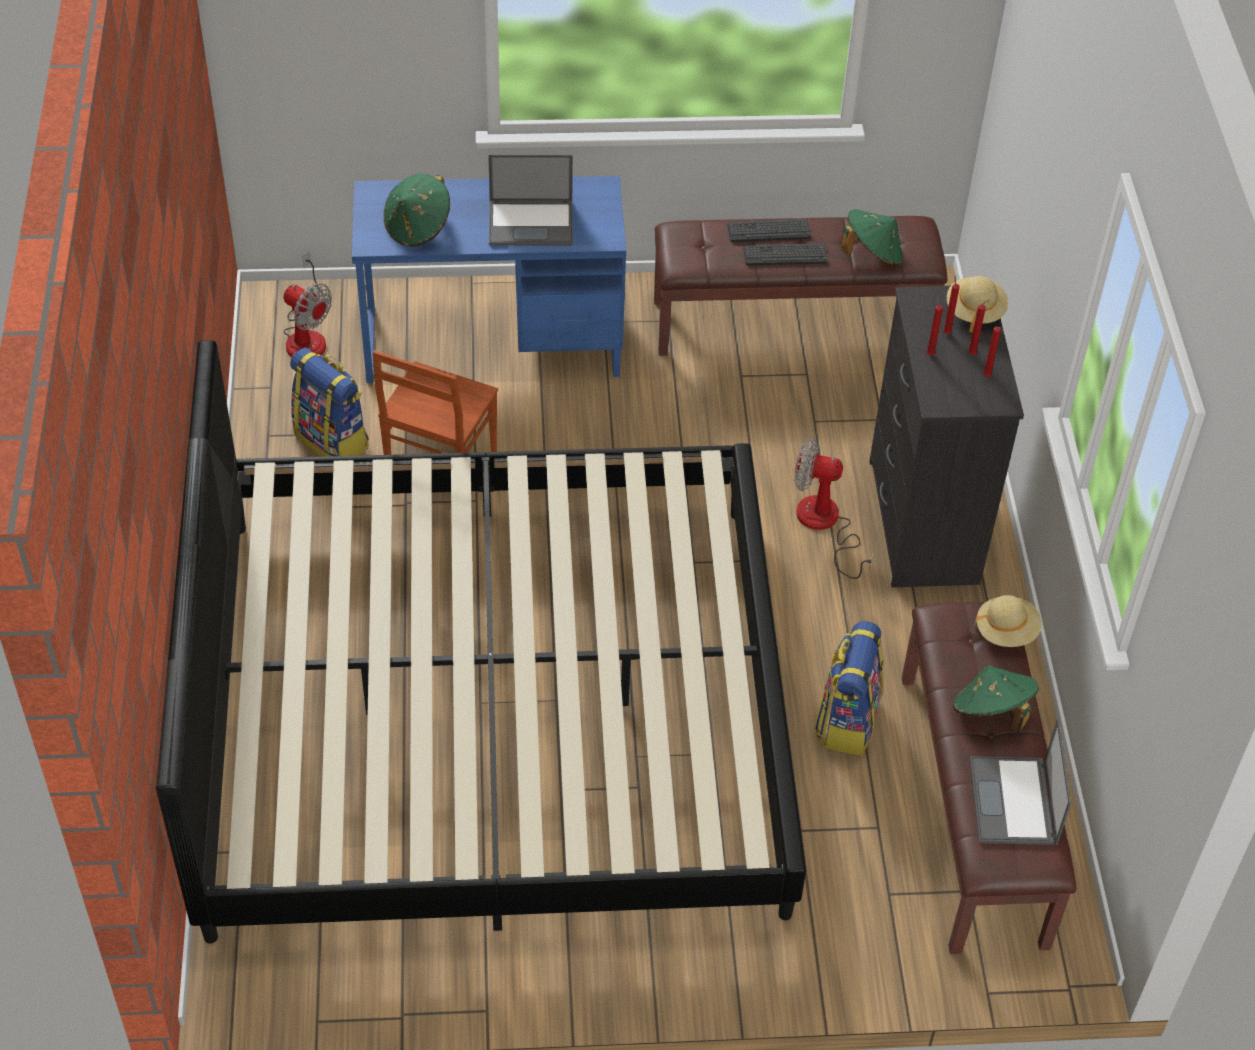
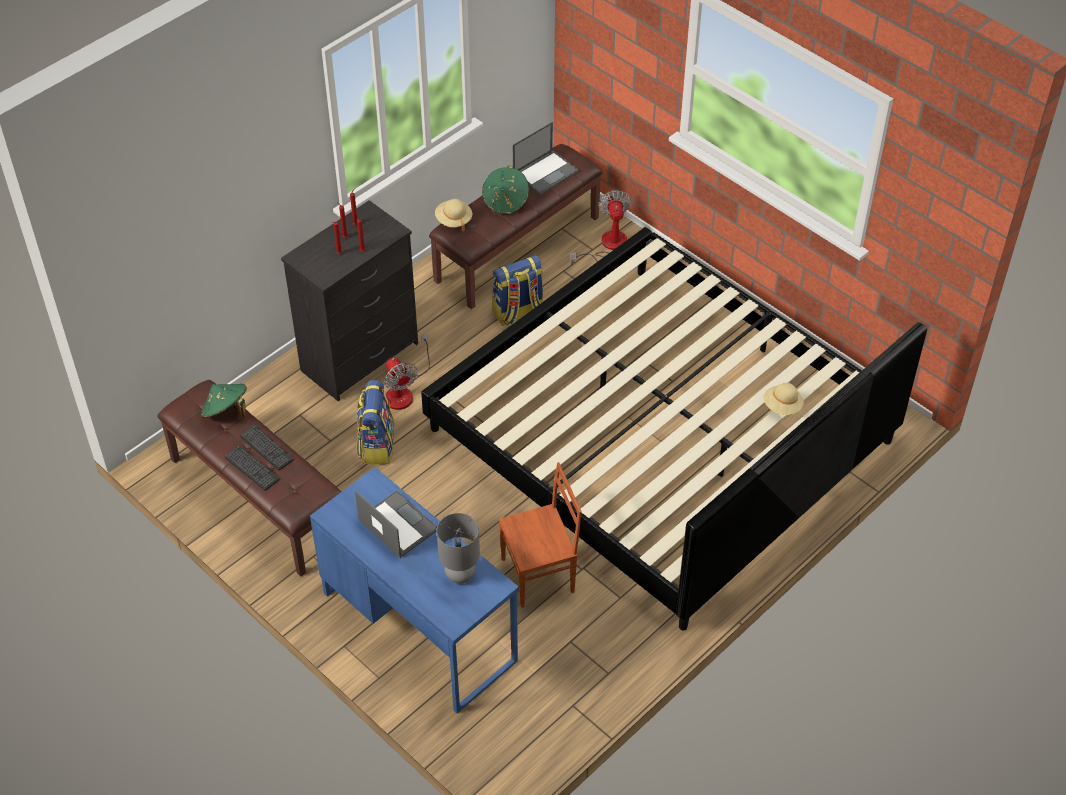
camera: 130 degrees left, 0 degrees up
fan [283,250,332,357] -> fan moved to [569,190,631,265]
backpack [290,348,369,457] -> backpack moved to [356,380,395,464]
green hat [384,174,450,247] -> grey table lamp [437,513,480,584]
beige hat [947,276,1008,333] -> beige hat moved to [763,383,804,415]

